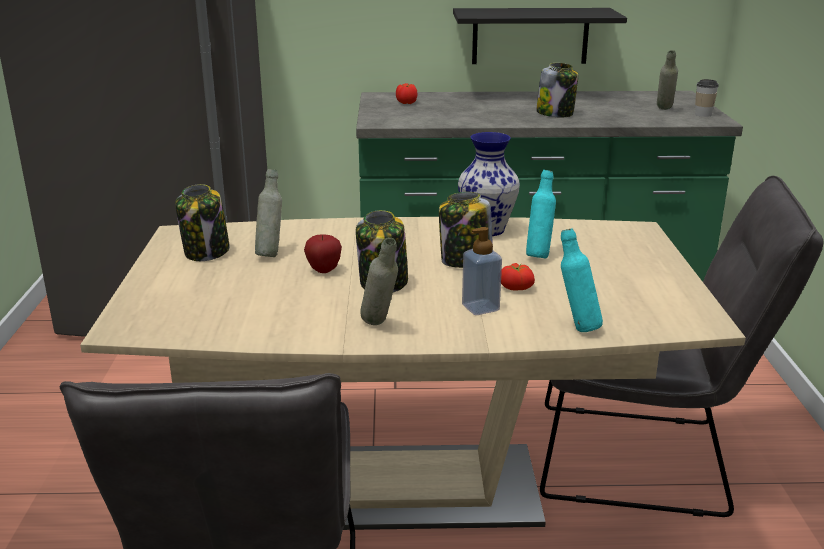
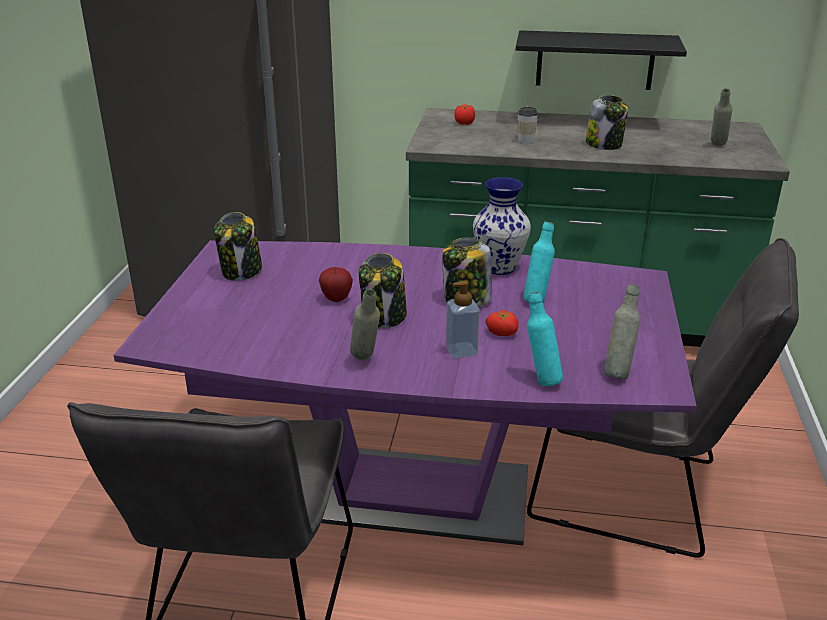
camera: 10 degrees right, 5 degrees up
beige dining table [80,217,746,530] -> purple dining table [113,240,696,545]
grey bottle [255,169,282,257] -> grey bottle moved to [604,284,641,379]
cup [695,79,719,117] -> cup moved to [517,107,538,144]

